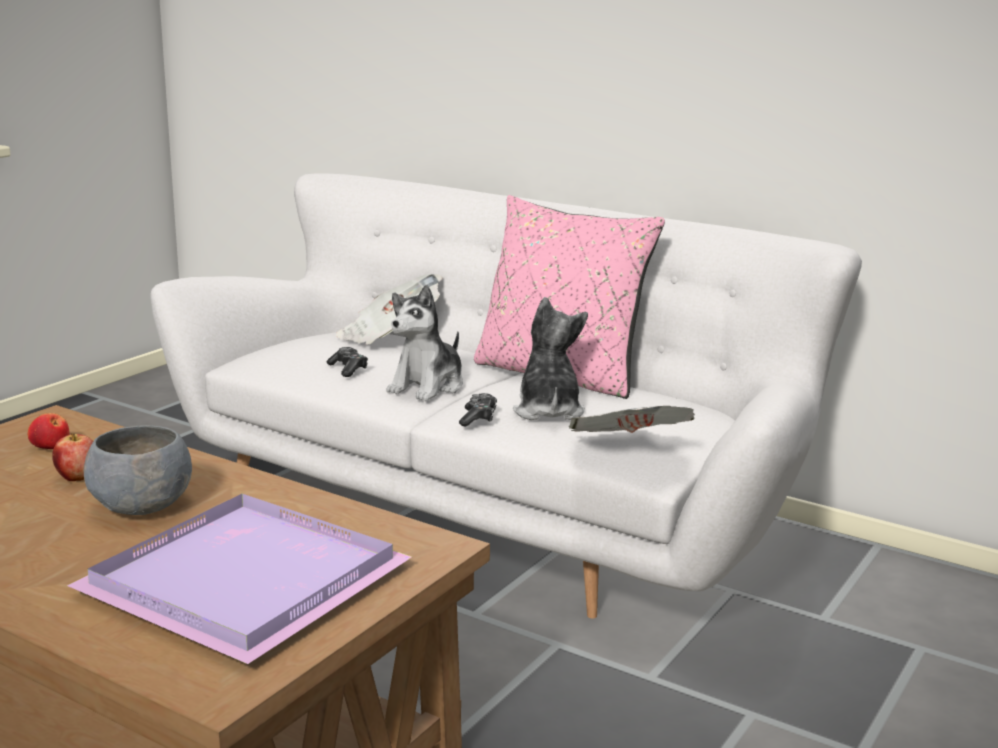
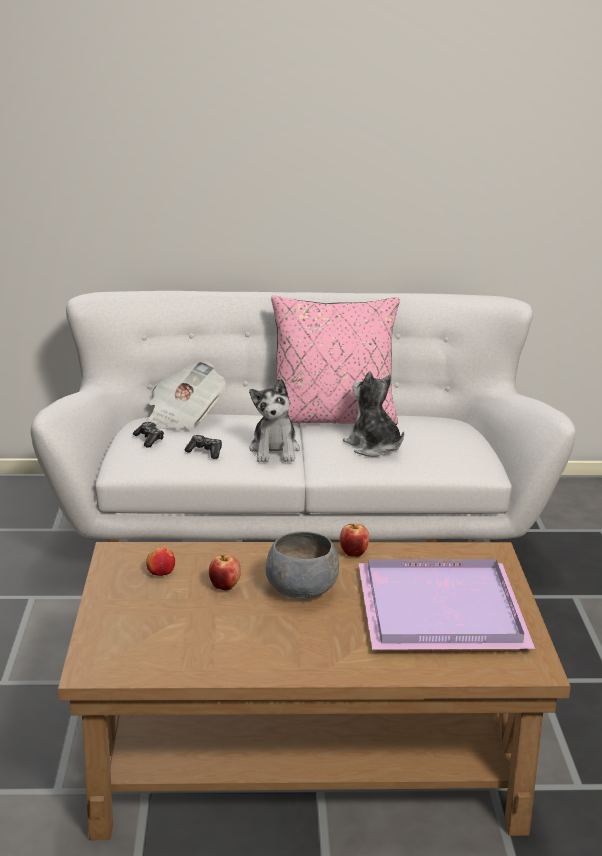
camera: 35 degrees left, 5 degrees up
game controller [459,393,497,427] -> game controller moved to [133,422,164,447]
newspaper [569,406,695,433] -> none
none -> apple [340,524,370,557]

